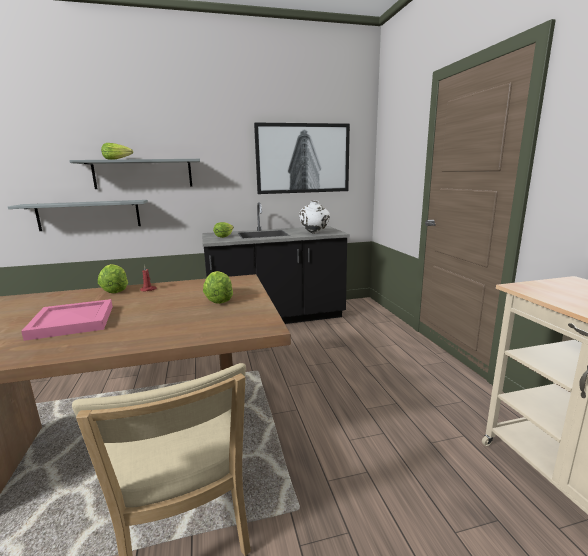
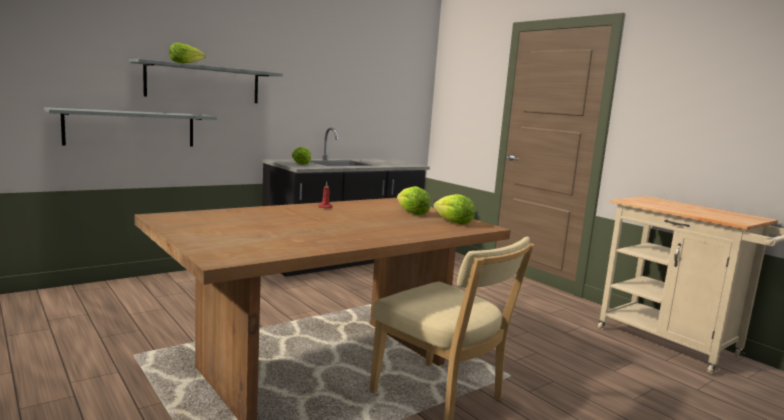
camera: 25 degrees left, 5 degrees down
pink tray [21,299,113,341] -> none
lettuce [98,264,128,293] -> lettuce moved to [433,194,475,225]
picture [254,122,350,194] -> none
white vase [299,201,330,234] -> none

